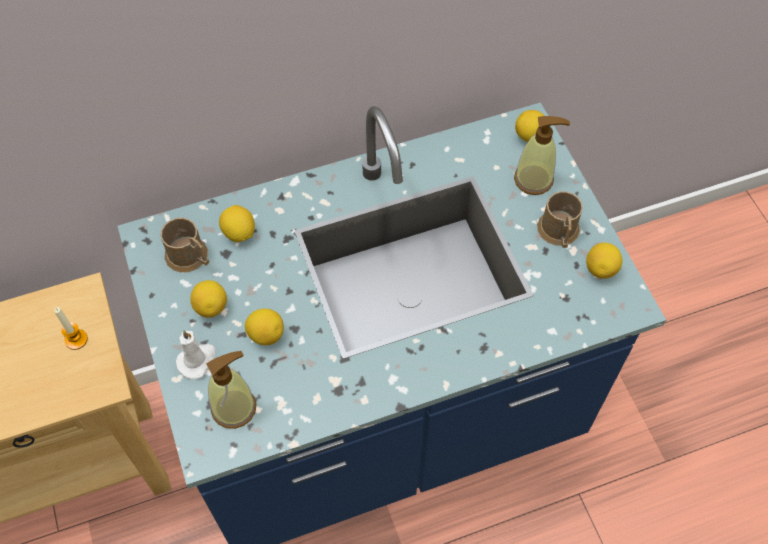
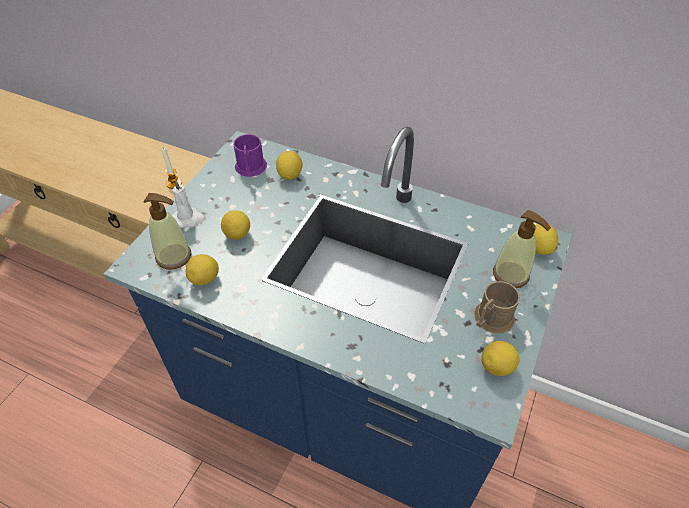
camera: 45 degrees right, 10 degrees down
brown mug [161,218,209,273] -> purple mug [234,134,267,177]
lemon [190,280,227,318] -> lemon moved to [185,254,219,285]

